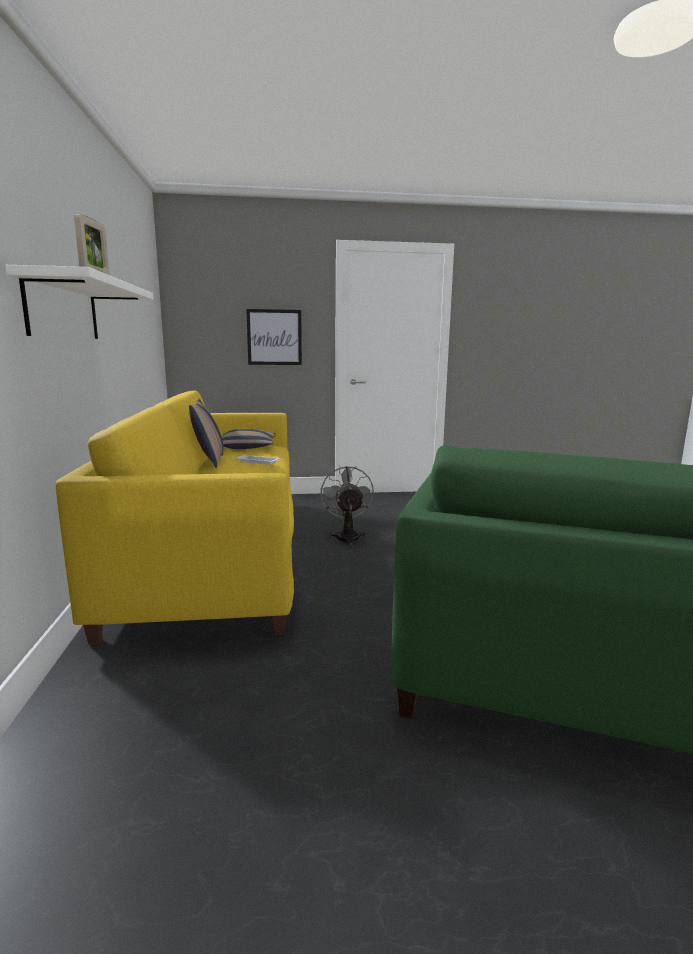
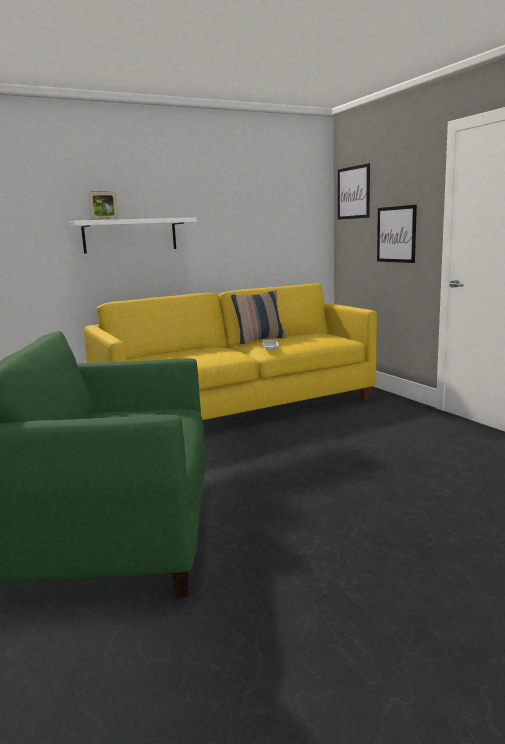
camera: 70 degrees right, 0 degrees up
pillow [222,429,276,449] -> none
grey fan [320,466,374,548] -> none
none -> picture [338,163,370,220]

